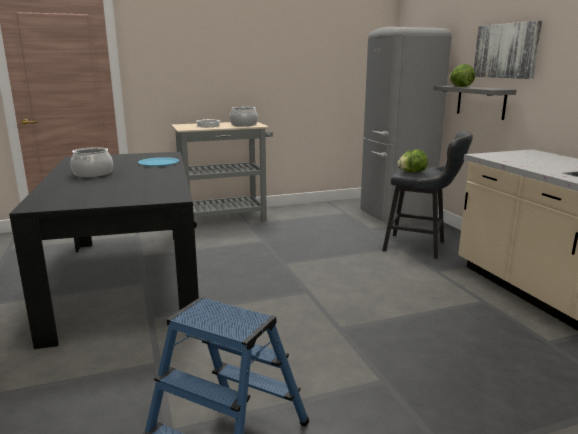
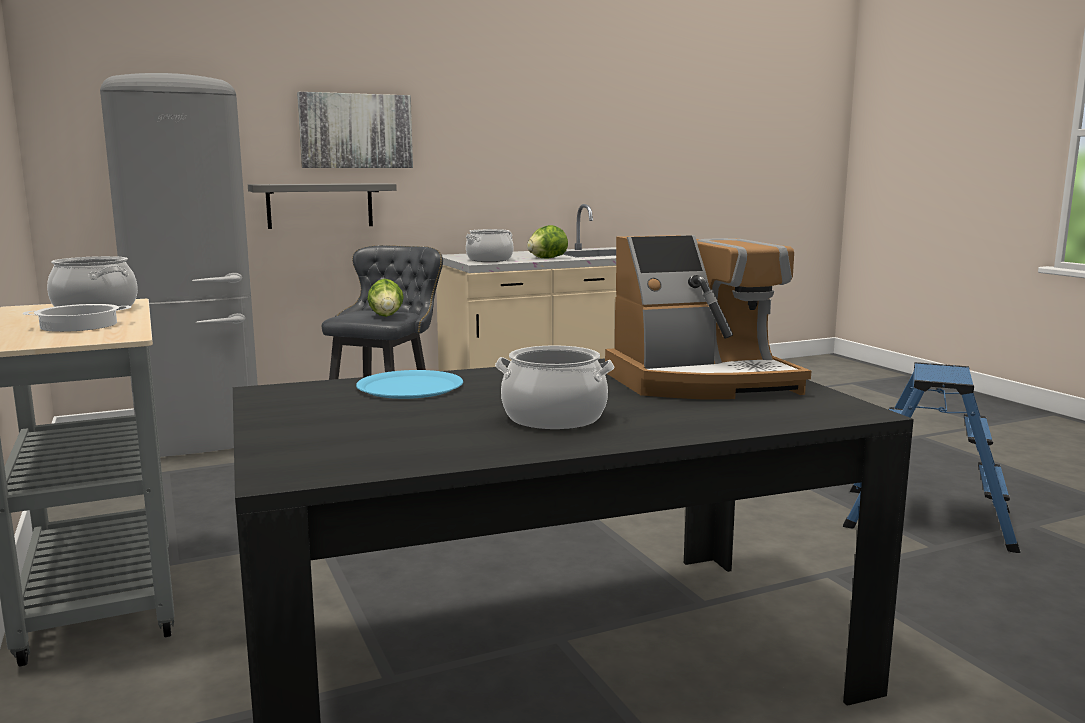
camera: 95 degrees left, 5 degrees down
lettuce [449,64,475,87] -> lettuce moved to [527,225,568,258]
none -> cooking pot [466,229,513,262]
none -> coffee machine [605,235,811,400]

